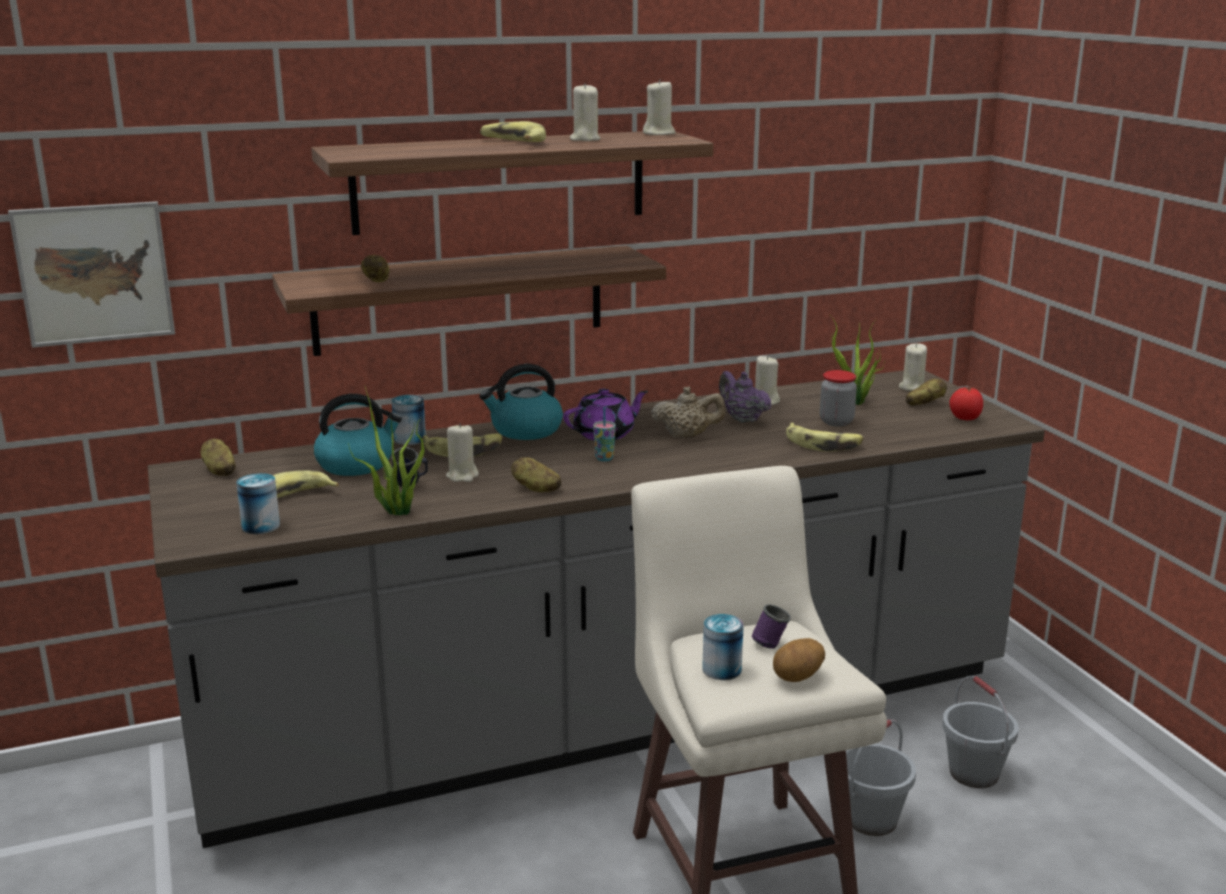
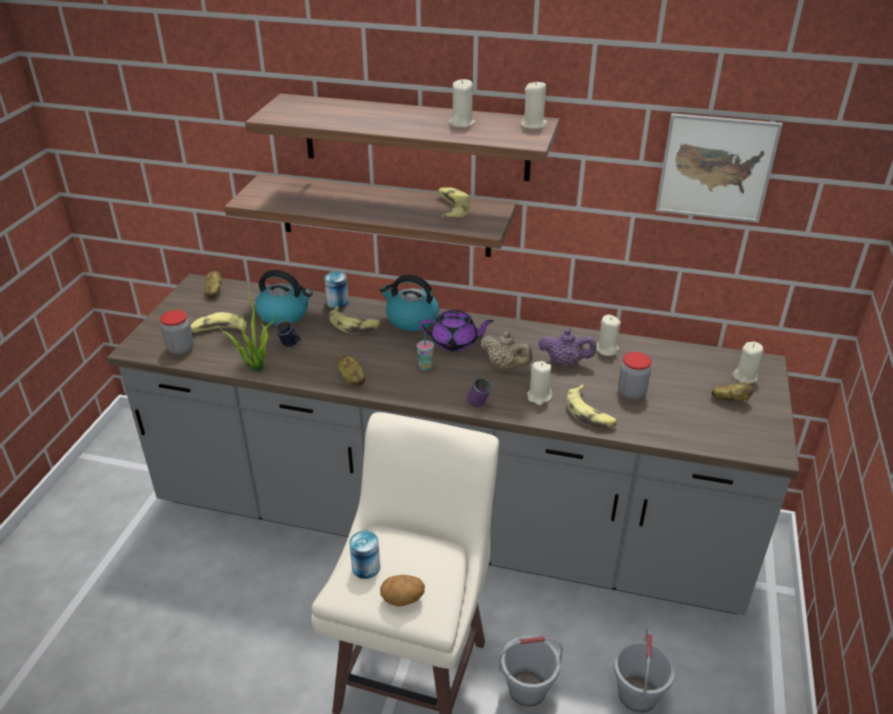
camera: 35 degrees right, 15 degrees up
picture [8,201,175,348] -> picture moved to [656,113,783,223]
can [236,473,280,534] -> jar [160,310,194,355]
potato [361,255,389,282] -> none
beige candle [446,423,479,482] -> beige candle moved to [527,361,552,405]
banana [480,121,546,142] -> banana moved to [437,187,470,218]
purple teapot [719,371,772,423] -> purple teapot turned 105 degrees clockwise [538,328,597,366]
purple mug [752,604,791,649] -> purple mug moved to [467,378,493,407]
potted plant [829,314,884,405] -> none
tomato [949,387,983,420] -> none

